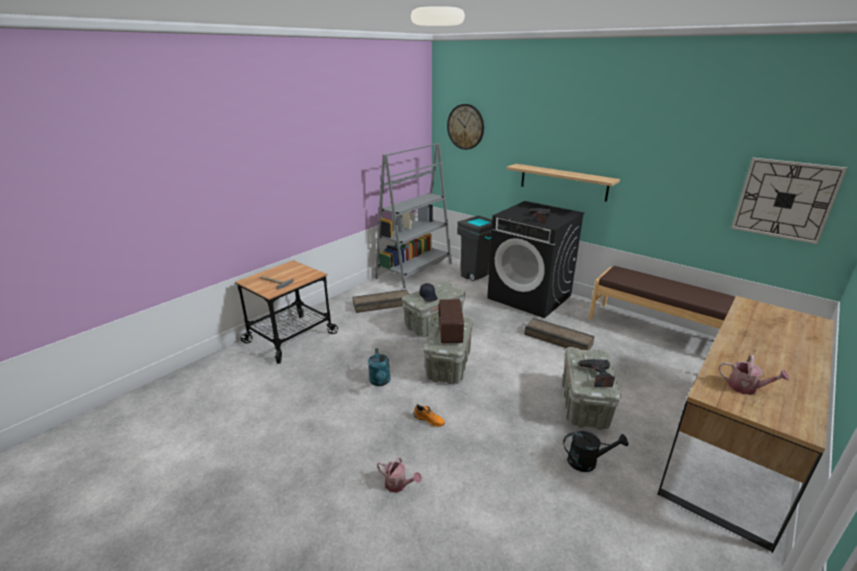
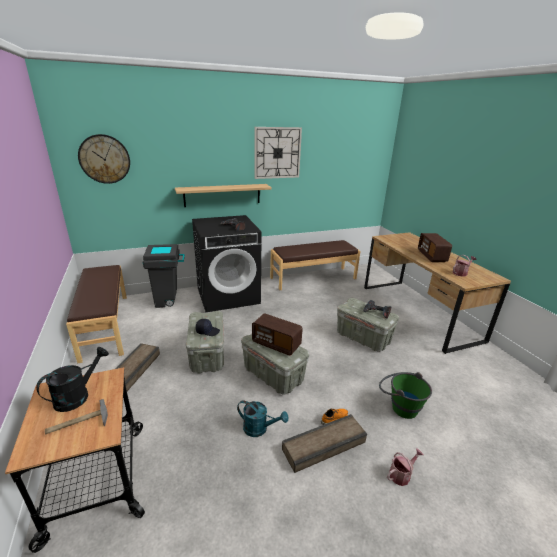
camera: 60 degrees left, 0 degrees up
grey bookcase [375,143,452,288] -> brown bench [66,265,127,364]
crate [524,318,595,350] -> crate moved to [282,414,367,473]
black watering can [563,431,629,472] -> black watering can moved to [36,347,109,412]
wall clock [731,158,847,244] -> wall clock moved to [255,127,302,179]
none -> green bucket [379,372,432,419]
none -> radio [418,233,452,262]

